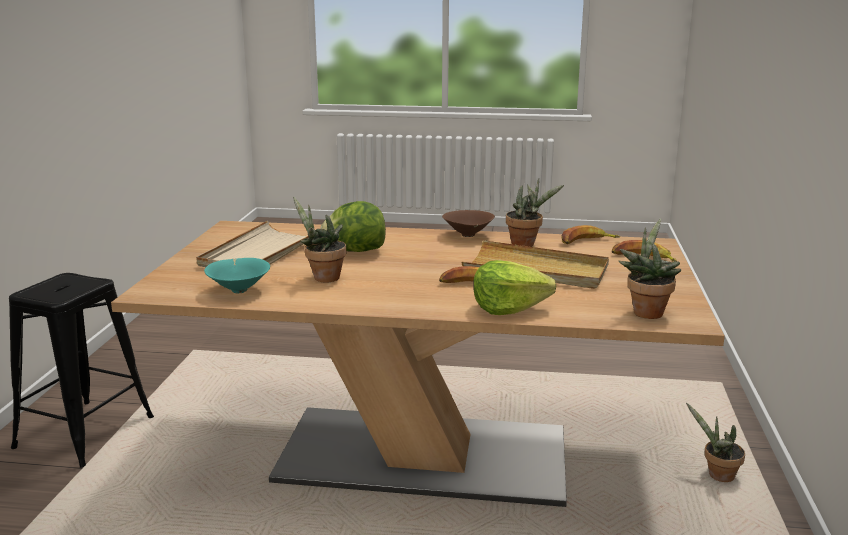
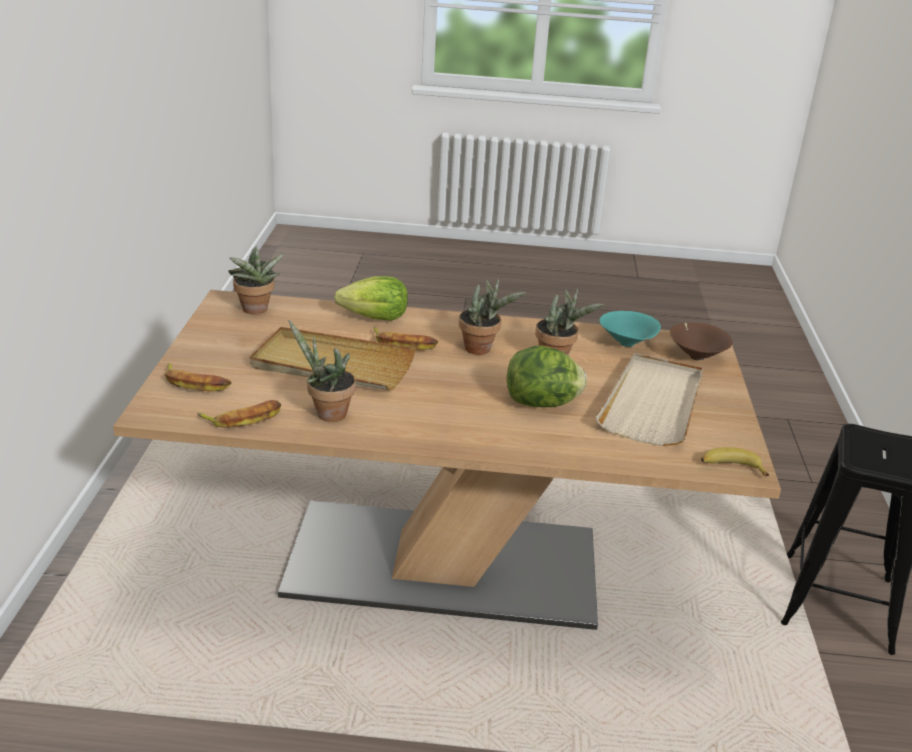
camera: 175 degrees right, 10 degrees up
brown bowl [442,210,495,237] -> brown bowl moved to [670,323,733,361]
potted plant [686,403,745,482] -> potted plant moved to [459,278,526,355]
none -> banana [701,447,769,476]

